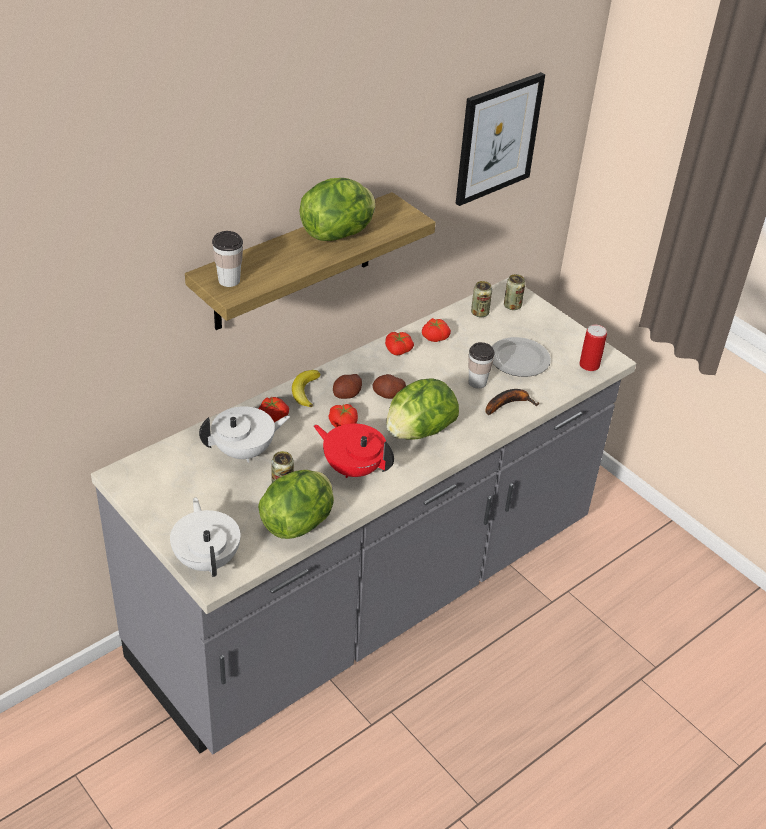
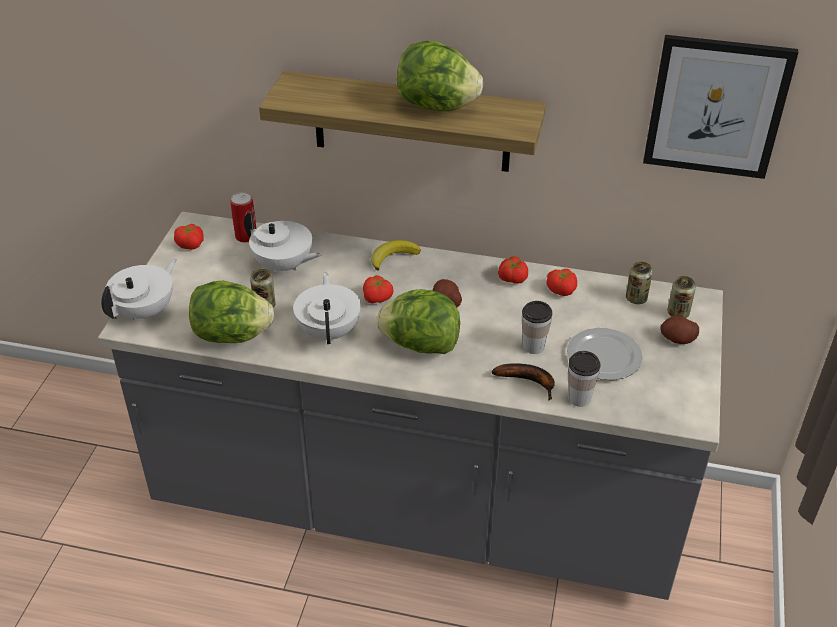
camera: 55 degrees right, 0 degrees up
cup [212,231,243,287] -> cup moved to [568,351,601,407]
tomato [259,397,289,423] -> tomato moved to [174,224,204,250]
red teapot [314,423,394,478] -> white teapot [293,272,361,344]
potato [333,374,362,399] -> potato moved to [660,316,699,344]
can [579,325,607,371] -> can moved to [230,192,256,243]

